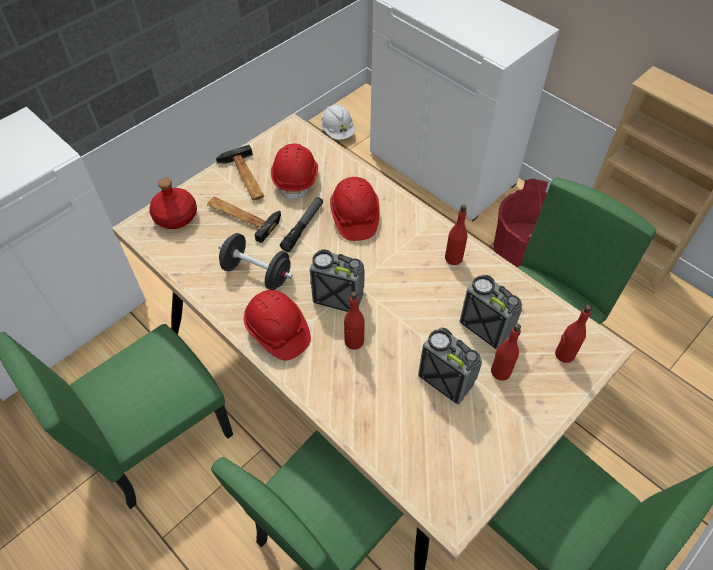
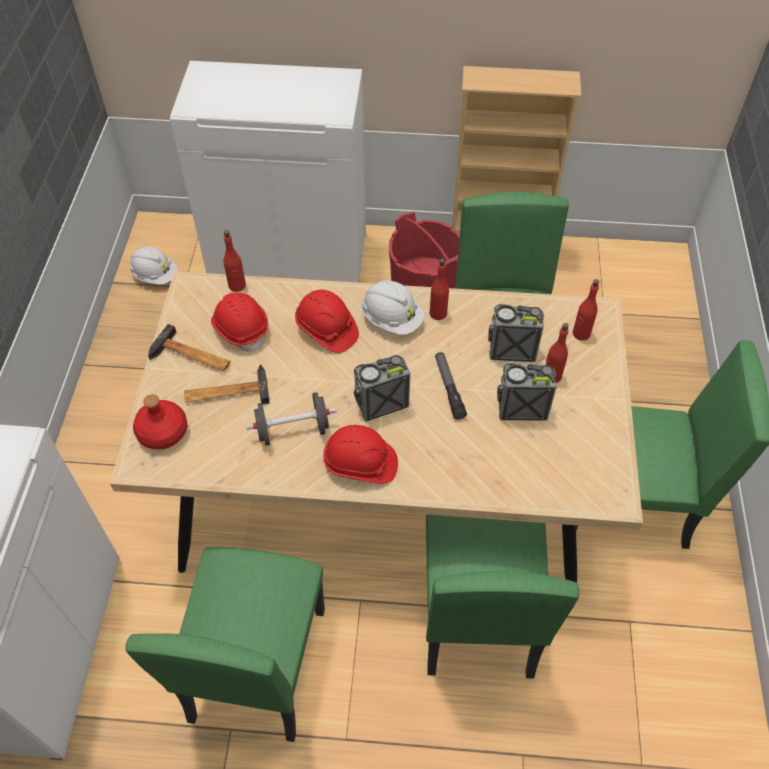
camera: 40 degrees left, 0 degrees up
flashlight [280,197,323,252] -> flashlight moved to [435,352,467,420]
red bottle [344,291,365,350] -> red bottle moved to [224,230,246,292]
none -> white hard hat [361,280,425,335]

